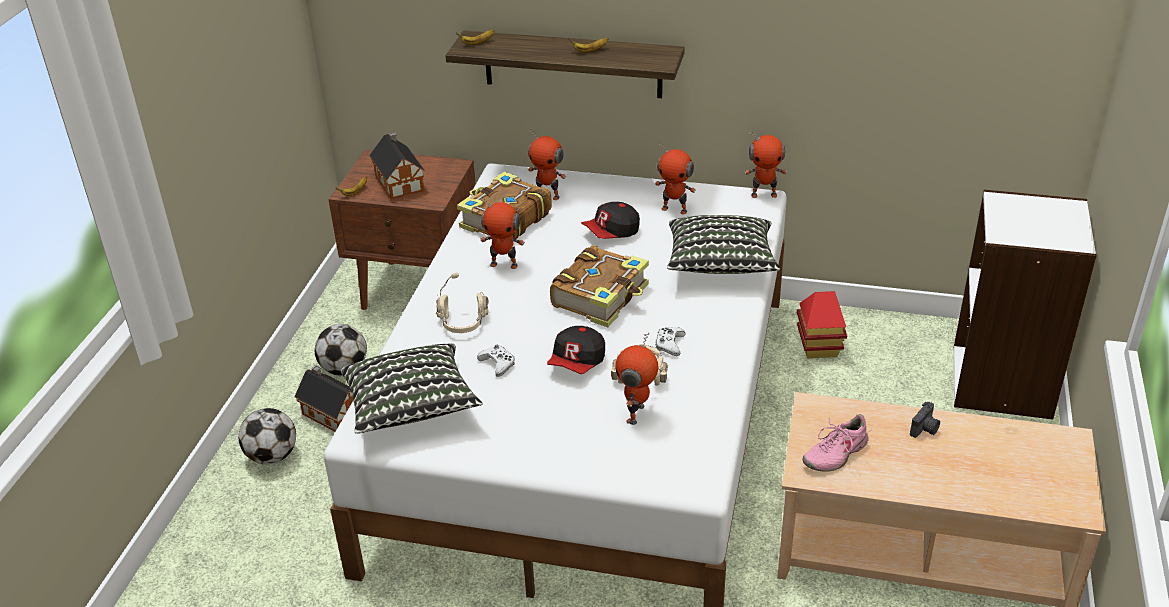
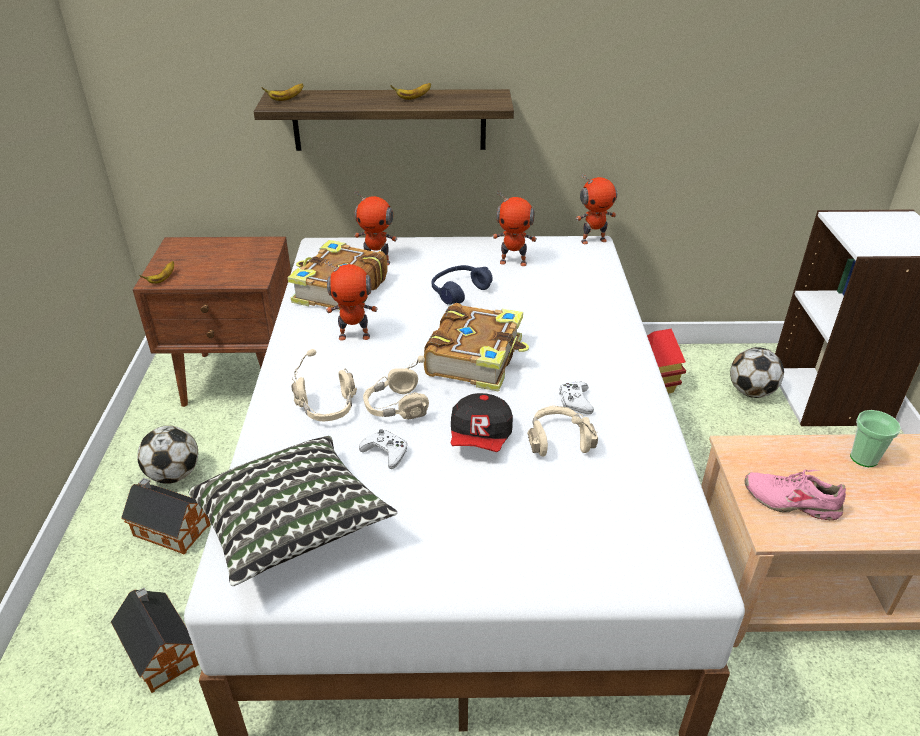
camera: 15 degrees left, 0 degrees up
football [238,408,296,464] -> football moved to [730,347,784,398]
toy house [369,132,425,200] -> toy house moved to [111,588,199,693]
cap [581,202,640,239] -> blue headphones [432,265,493,305]
toy robot [615,333,658,425] -> none
pillow [667,215,780,274] -> none
pink shoe [802,414,871,472] -> pink shoe turned 75 degrees clockwise [745,469,846,520]
camera [910,402,940,438] -> cup [850,410,901,467]
none -> beige headphones [363,356,429,419]

